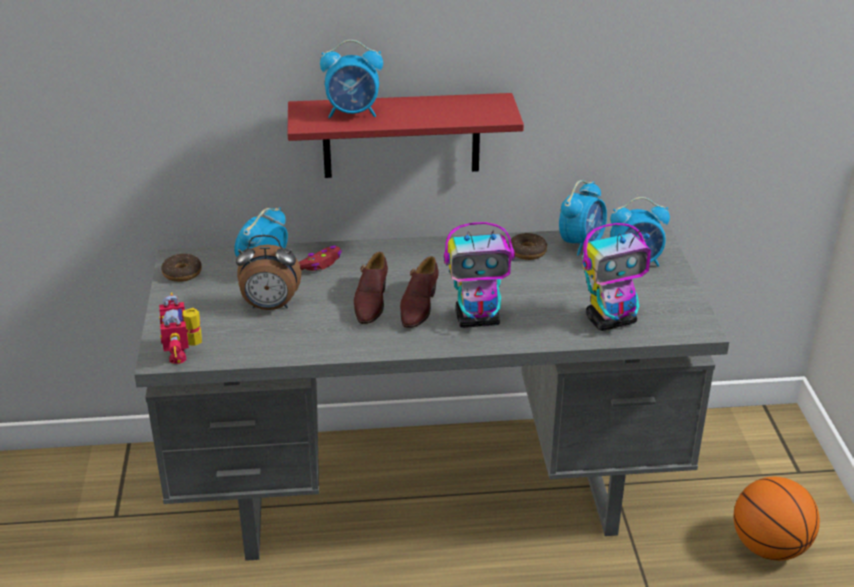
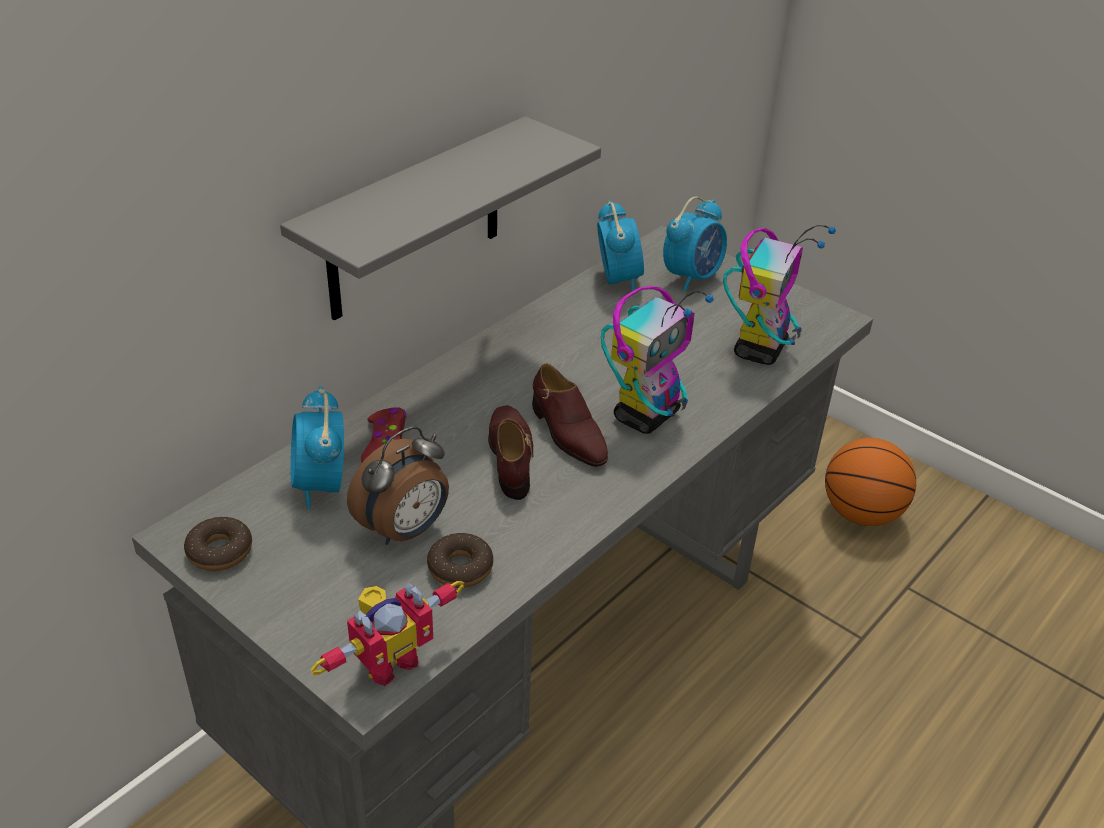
camera: 45 degrees left, 5 degrees up
toy robot [159,293,202,364] -> toy robot turned 75 degrees counterclockwise [311,581,464,686]
red shelf [287,93,524,178] -> grey shelf [280,116,601,321]
alarm clock [320,40,383,118] -> none
brown shoe [354,252,388,324] -> brown shoe turned 150 degrees counterclockwise [488,405,533,500]
donut [509,233,547,260] -> donut moved to [427,533,493,588]

